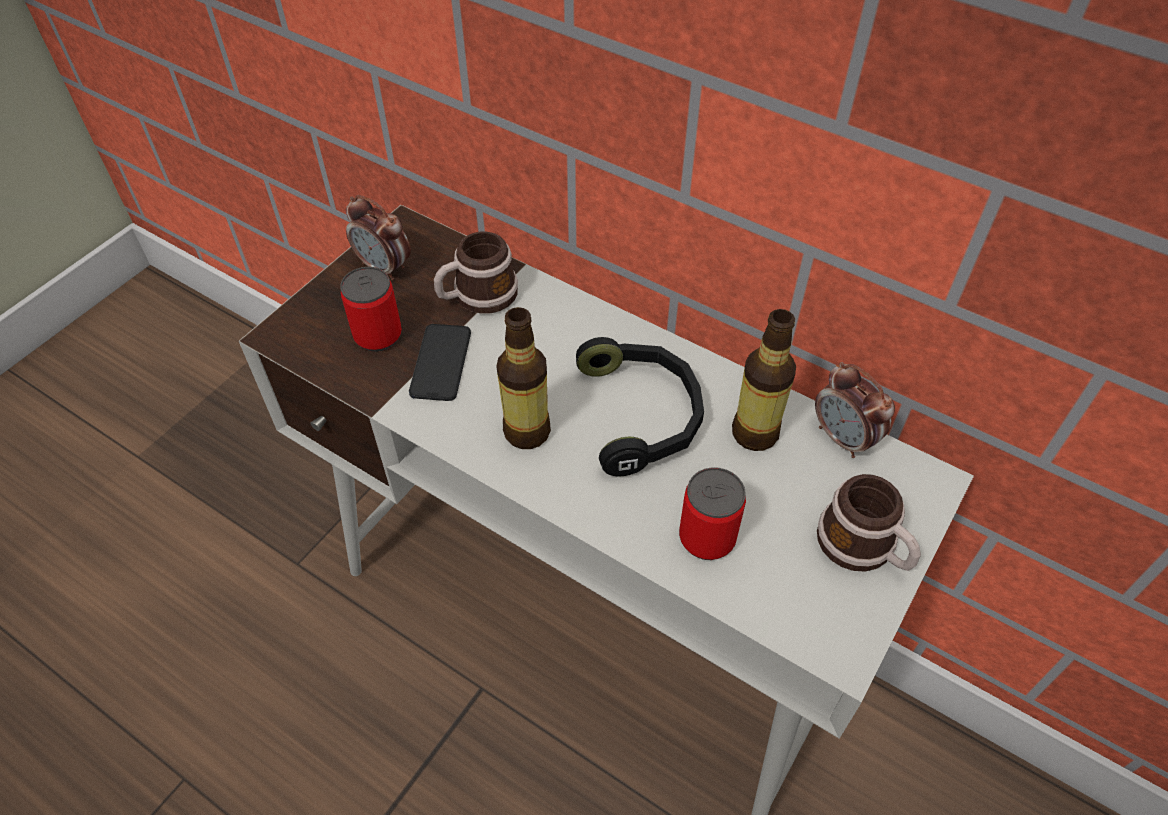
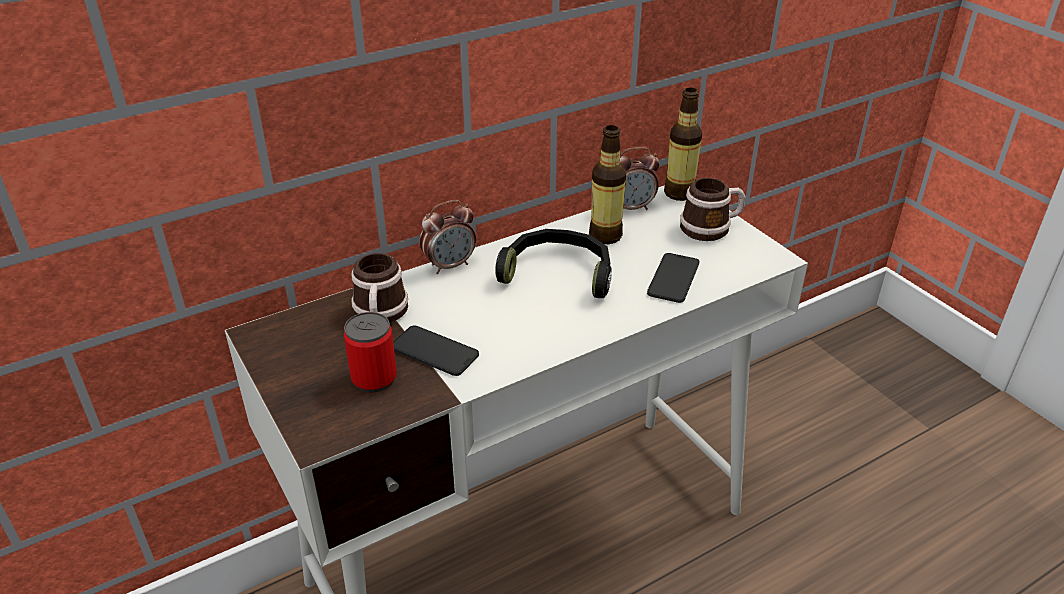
camera: 65 degrees left, 15 degrees down
alarm clock [346,195,411,280] -> alarm clock moved to [420,200,476,274]
bottle [496,307,551,449] -> bottle moved to [664,88,702,201]
can [679,467,746,560] -> phone [647,253,700,303]

